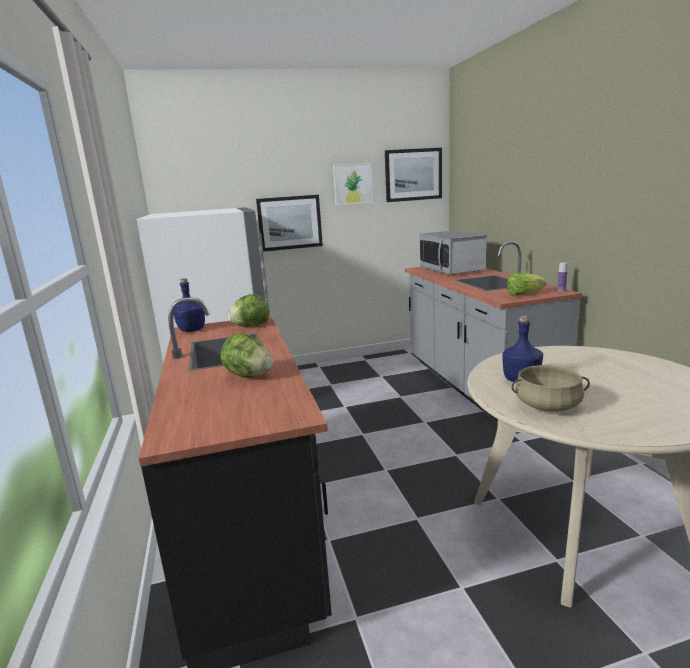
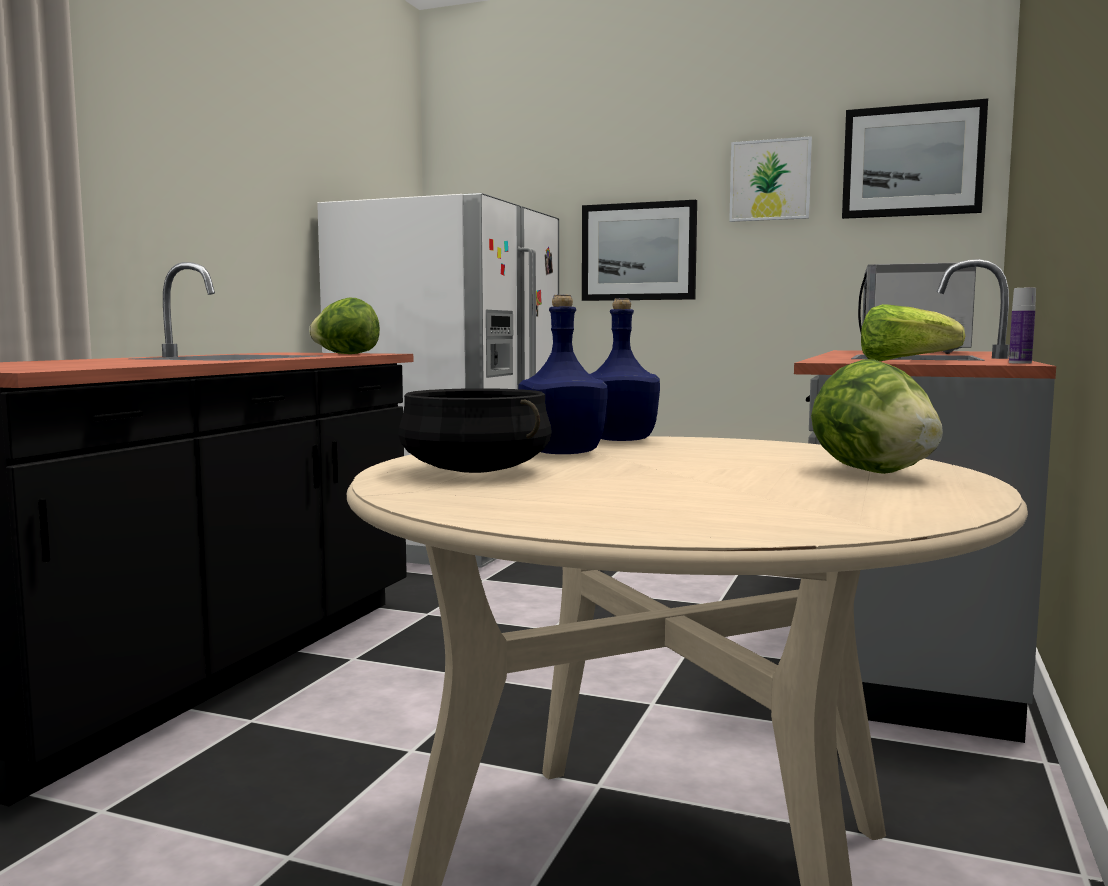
camera: 35 degrees right, 10 degrees down
blue bottle [173,278,205,332] -> blue bottle moved to [590,298,660,441]
lettuce [221,333,273,378] -> lettuce moved to [811,359,943,474]
beige cooking pot [511,365,590,411] -> black cooking pot [398,388,552,473]

